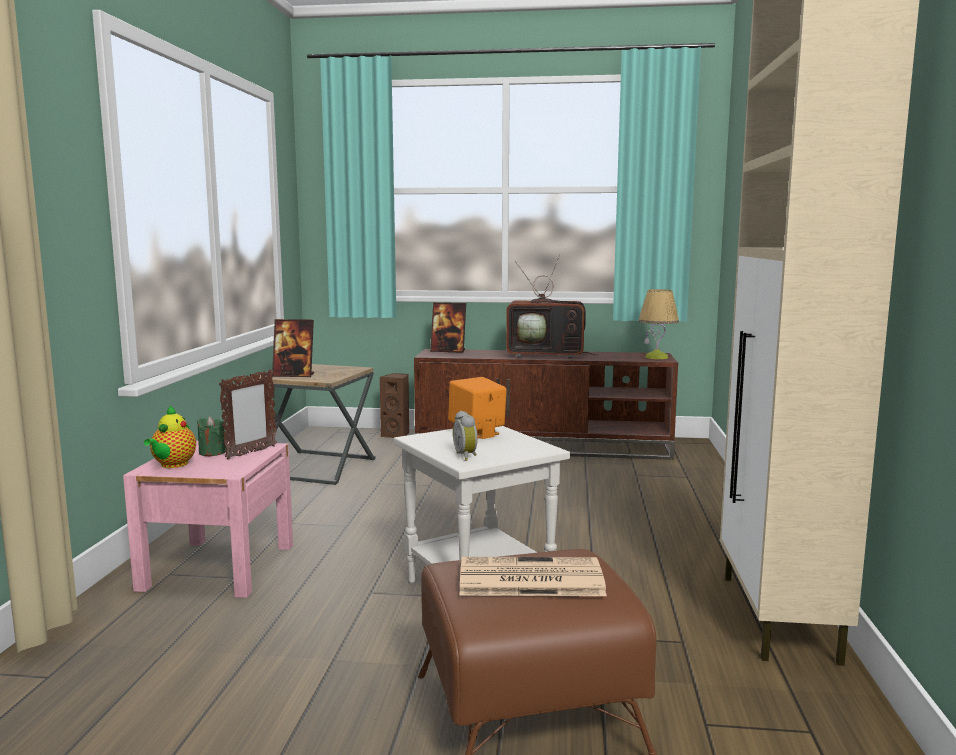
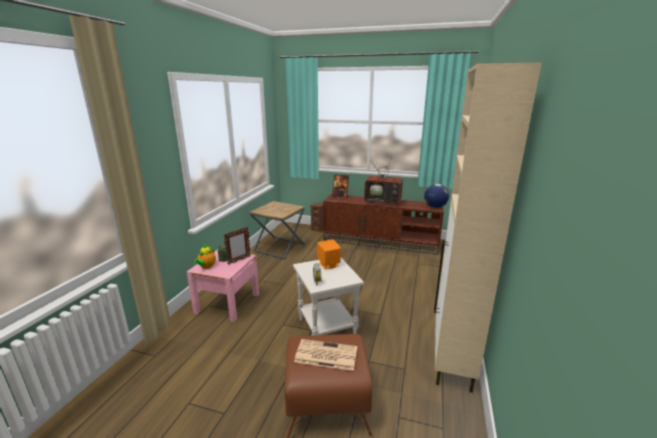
camera: 10 degrees right, 10 degrees up
picture frame [272,319,314,377] -> none
table lamp [638,289,679,359] -> globe [424,184,449,208]

